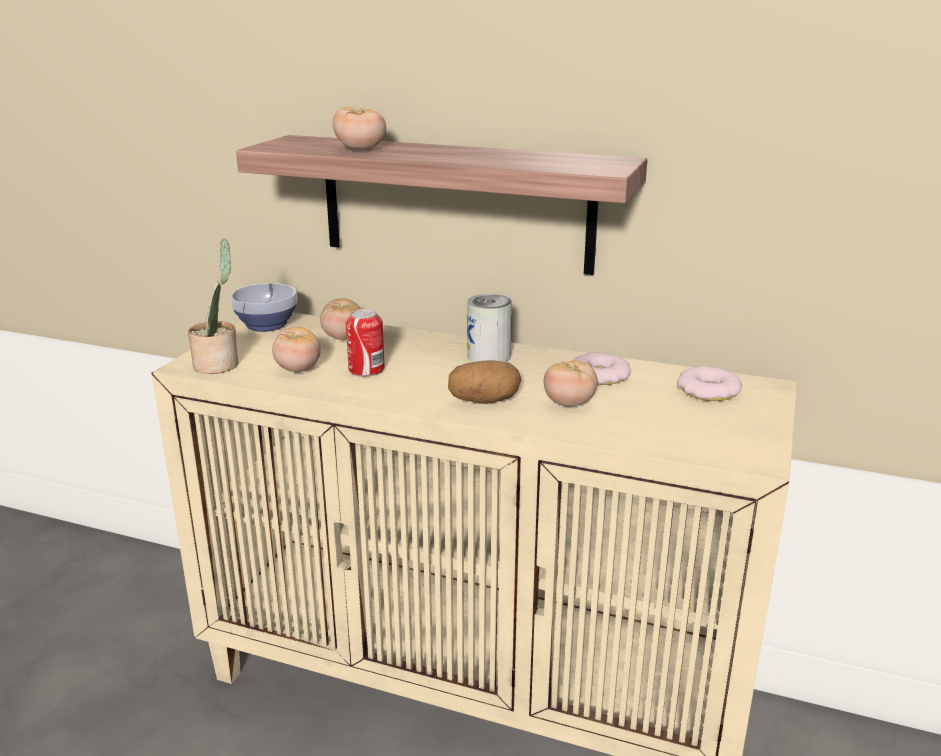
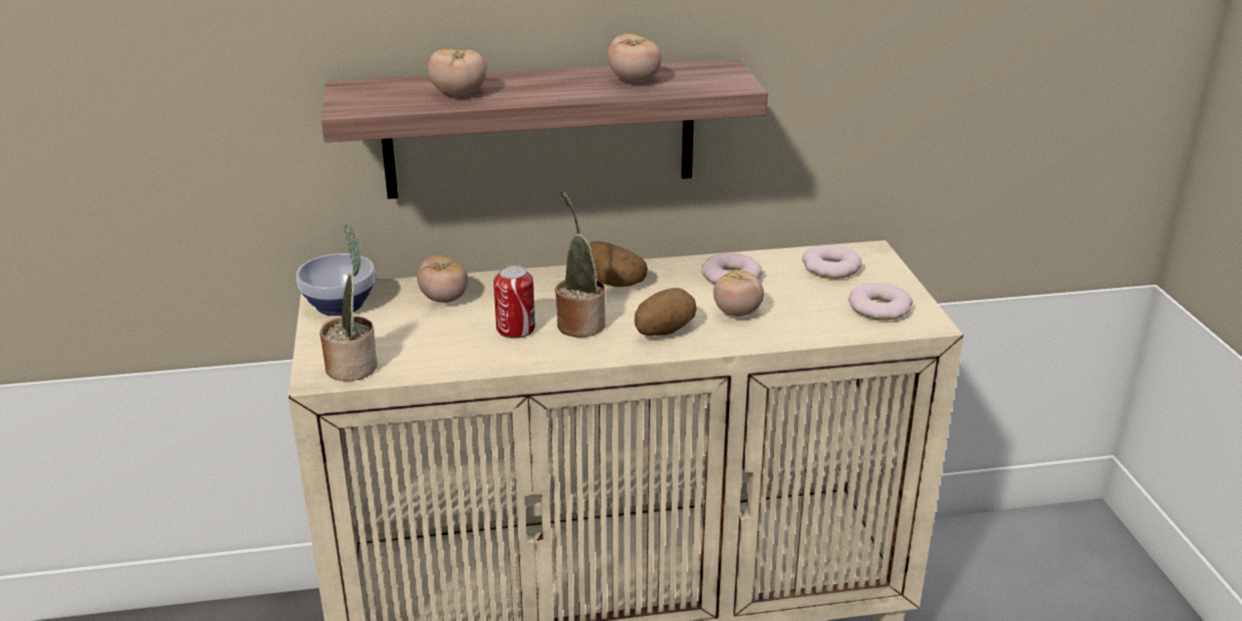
camera: 30 degrees left, 5 degrees up
tomato [272,327,321,372] -> tomato moved to [608,34,662,82]
can [467,294,512,362] -> potato [589,241,648,287]
none -> potted plant [555,191,605,337]
none -> donut [848,283,913,320]

